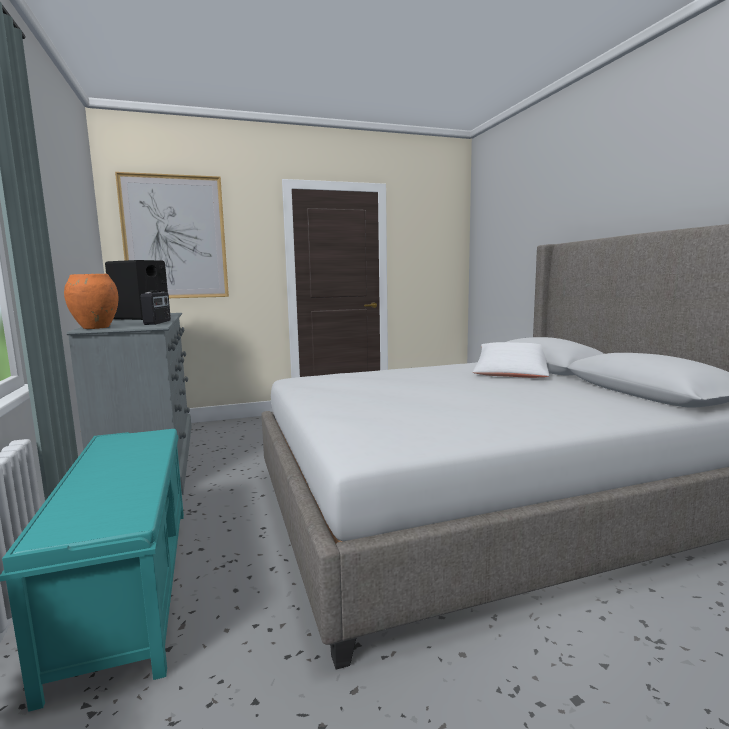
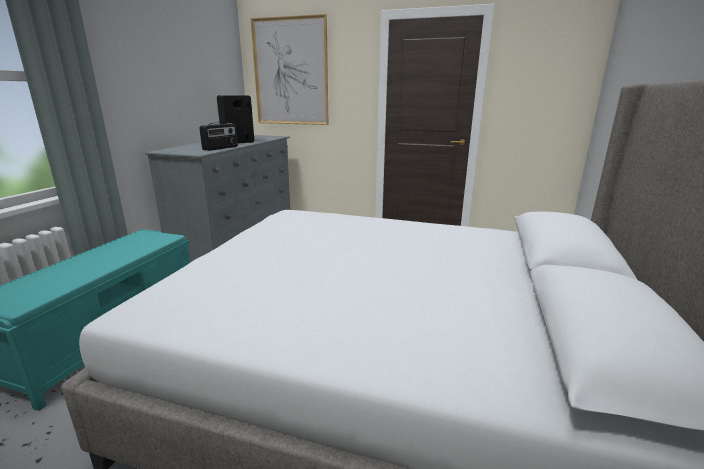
camera: 35 degrees right, 10 degrees up
orange vase [64,274,118,329] -> none
white pillow [473,342,549,378] -> none

